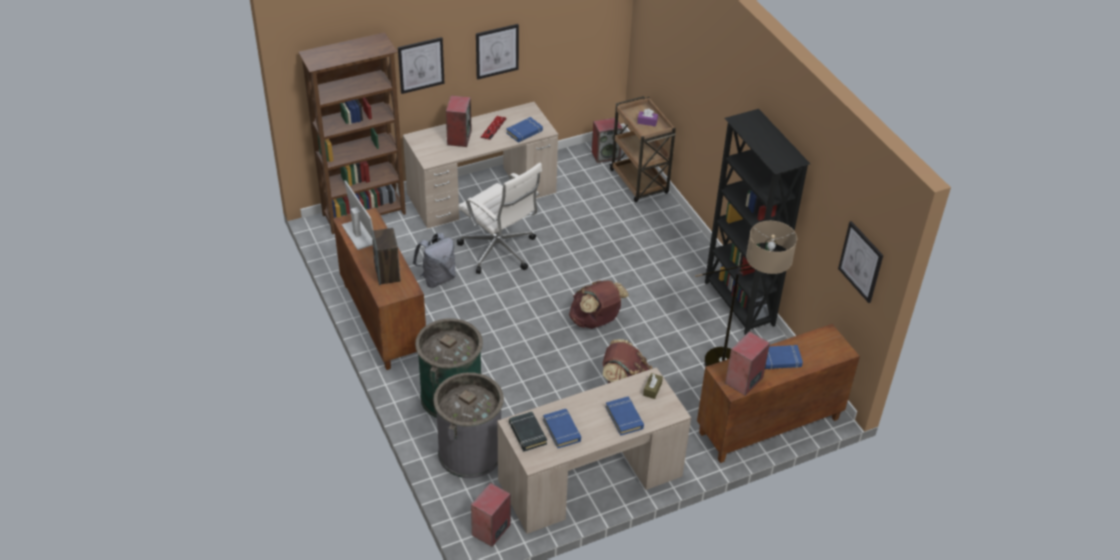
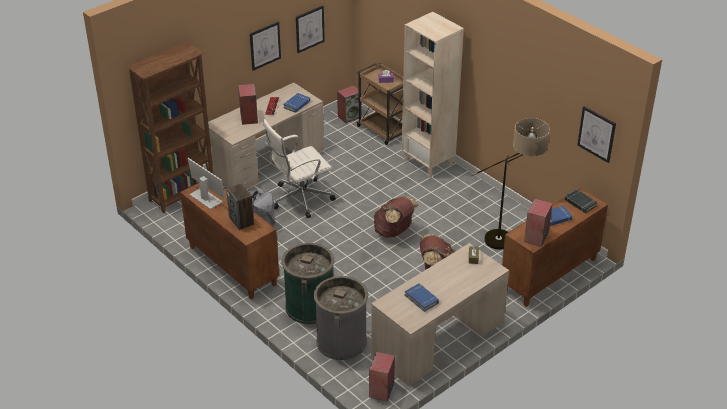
camera: 15 degrees left, 5 degrees down
picture [398,37,444,94] -> picture moved to [296,6,325,53]
white office chair [457,163,542,274] -> white office chair turned 120 degrees clockwise [263,119,336,218]
black book [509,411,547,451] -> black book moved to [565,189,598,213]
blue book [606,397,644,436] -> none
black bookcase [705,109,810,335] -> none
none -> beige bookcase [402,12,464,178]

